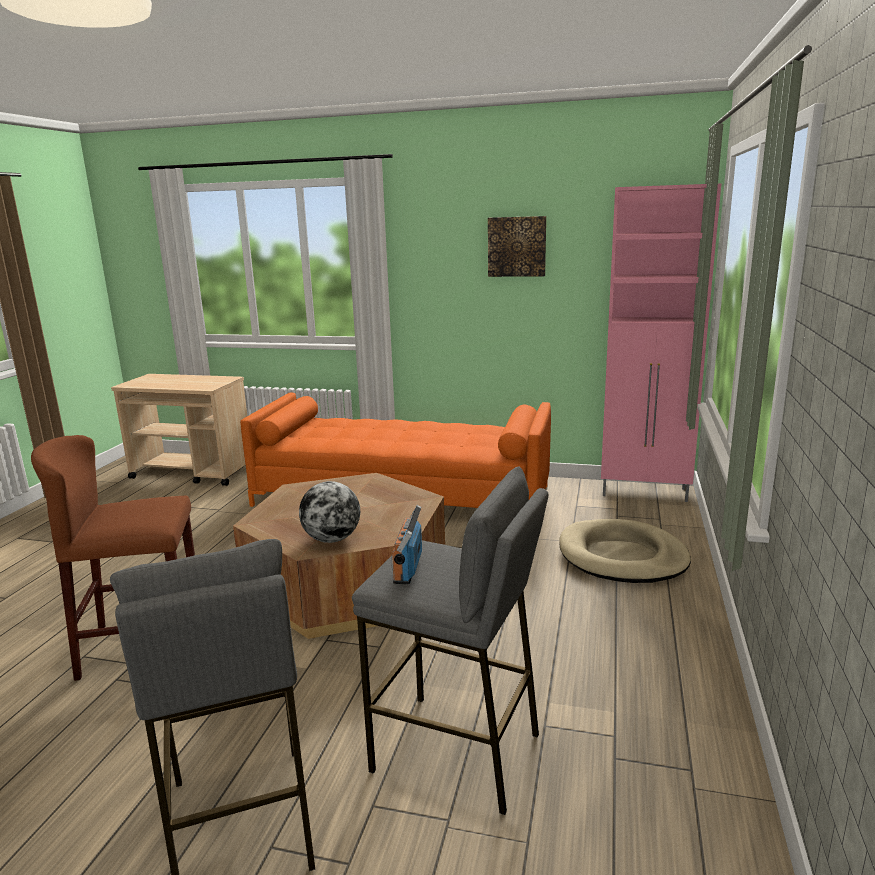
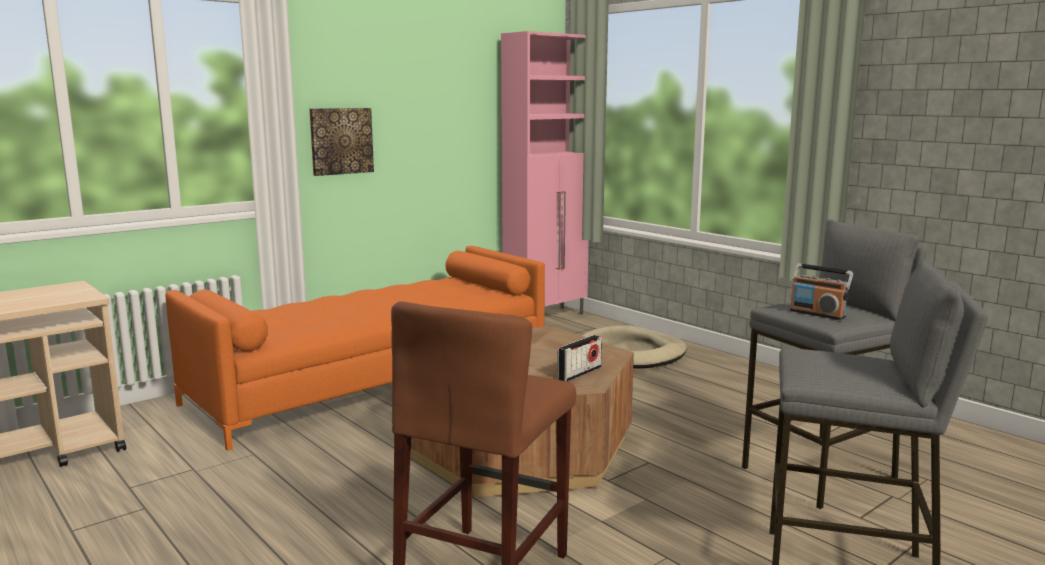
camera: 55 degrees left, 5 degrees down
globe [299,481,360,543] -> radio [557,335,602,382]
picture [488,216,546,277] -> picture moved to [309,108,374,176]

